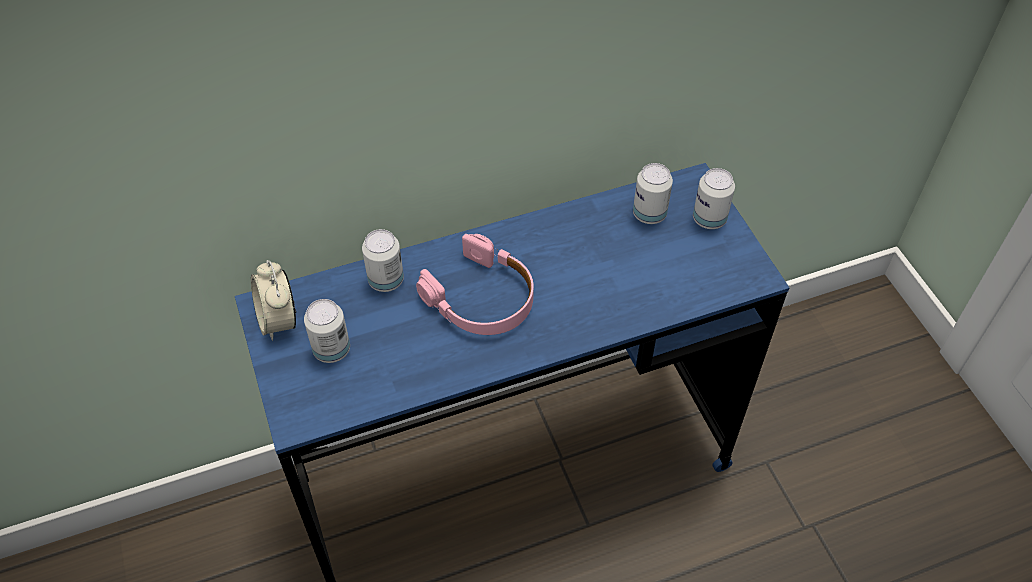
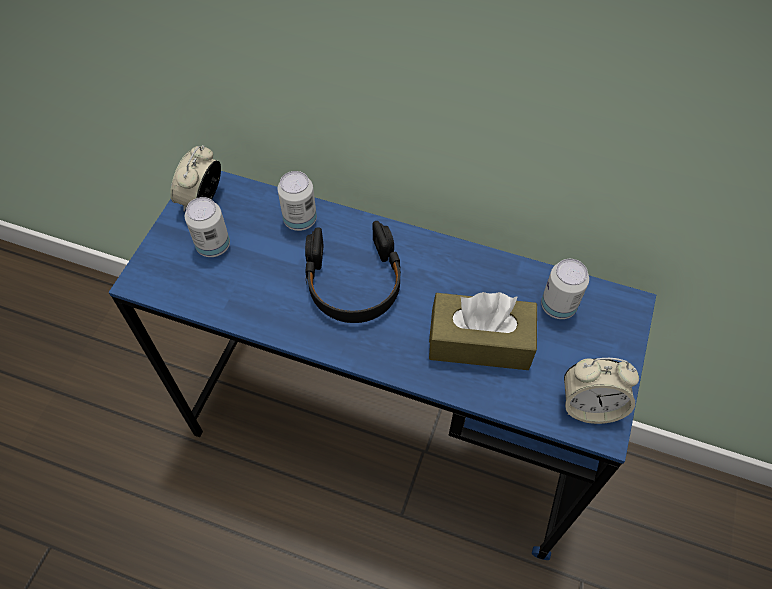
camera: 40 degrees right, 5 degrees up
pink headphones [416,234,534,335] -> black headphones [305,221,401,323]
can [693,168,735,229] -> none
none -> brown tissue box [429,292,537,370]
none -> alarm clock [564,358,639,424]

